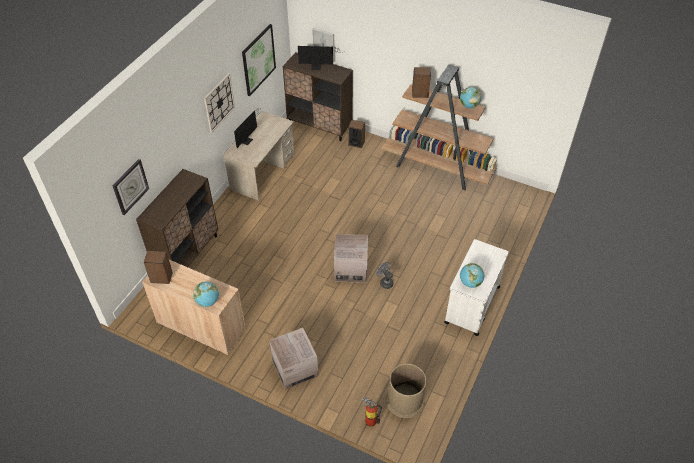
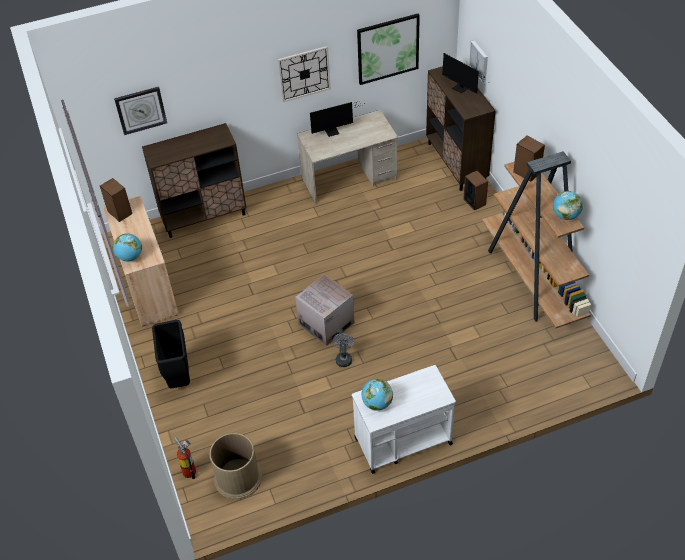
camera: 45 degrees right, 0 degrees up
cardboard box [269,328,318,390] -> black trash can [152,320,190,388]

